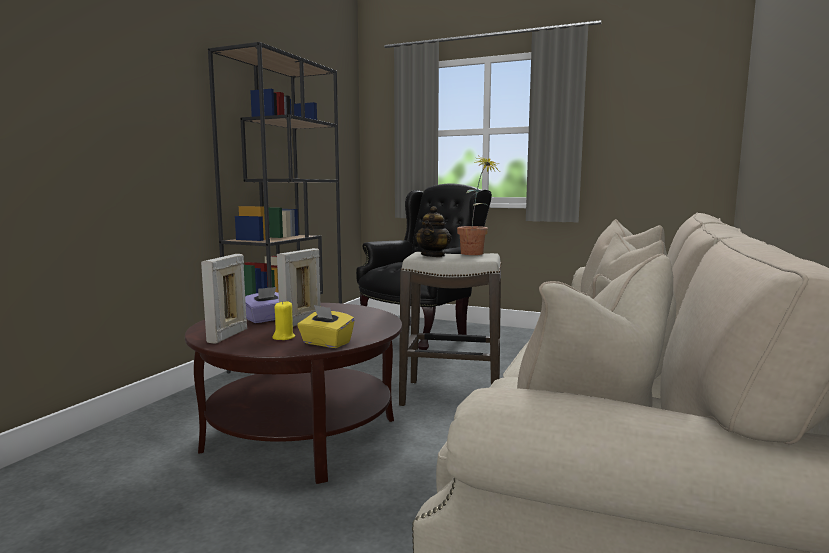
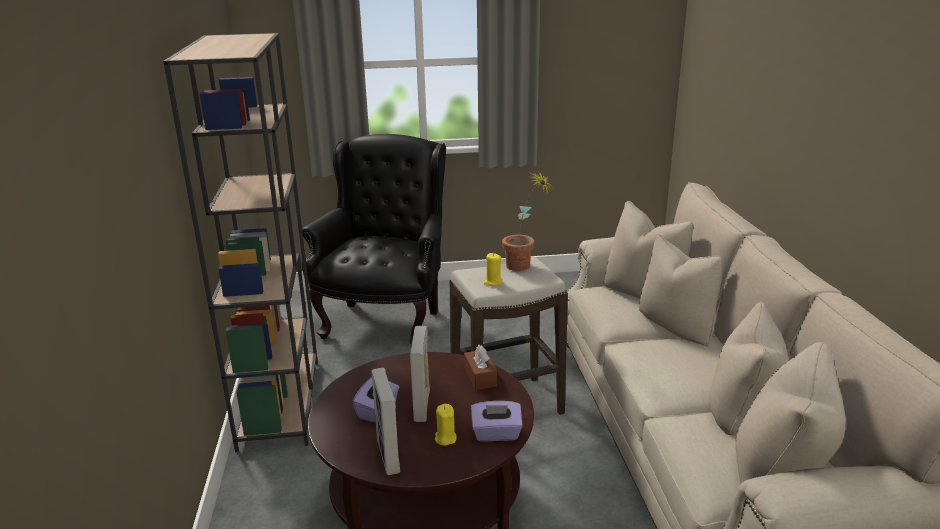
camera: 30 degrees left, 15 degrees up
yellow tissue box [297,305,355,348] -> purple tissue box [471,401,523,442]
teapot [415,206,452,257] -> yellow candle [484,253,503,286]
none -> brown tissue box [464,344,497,390]

